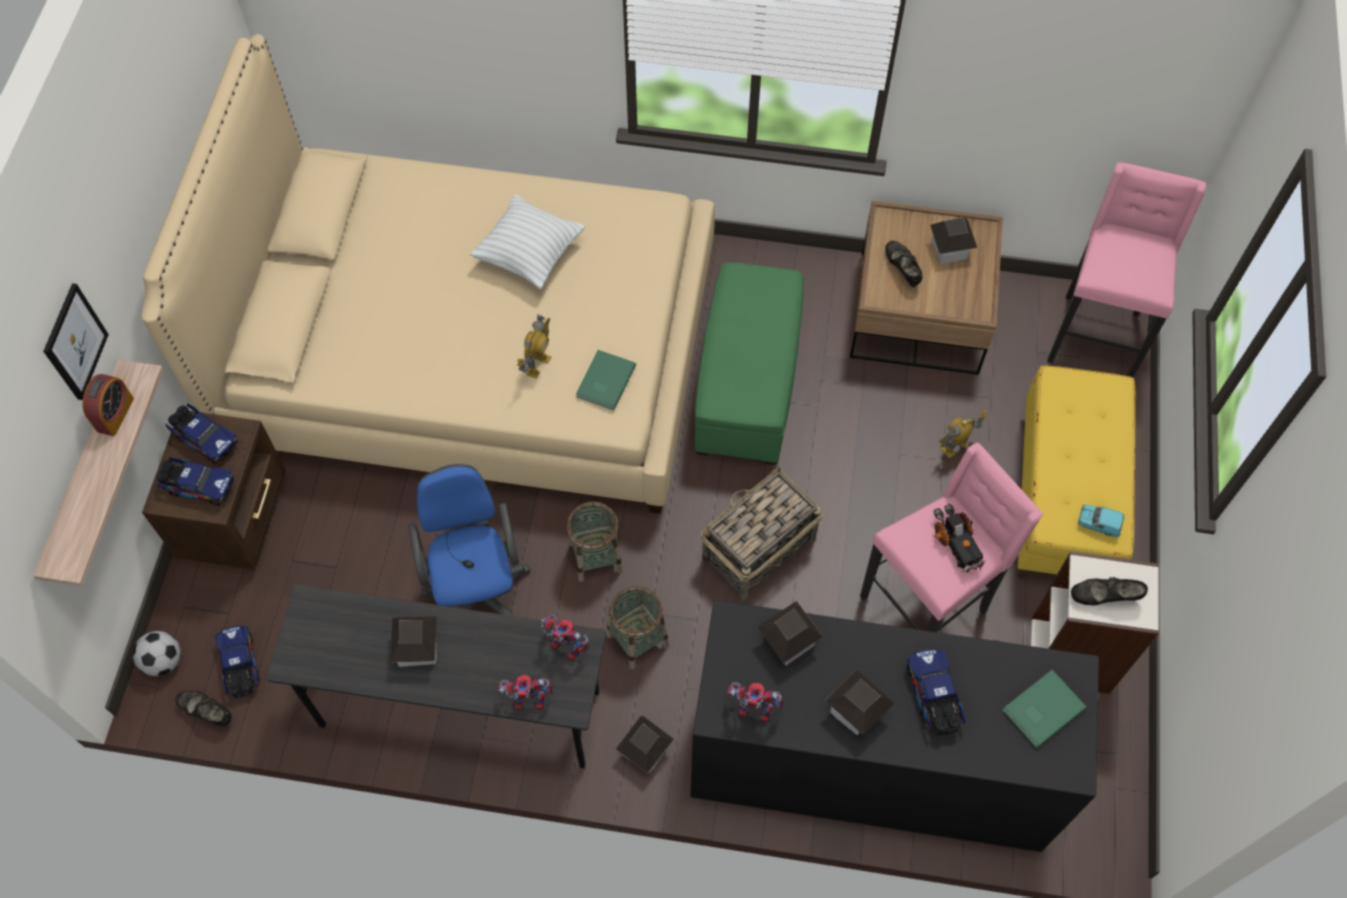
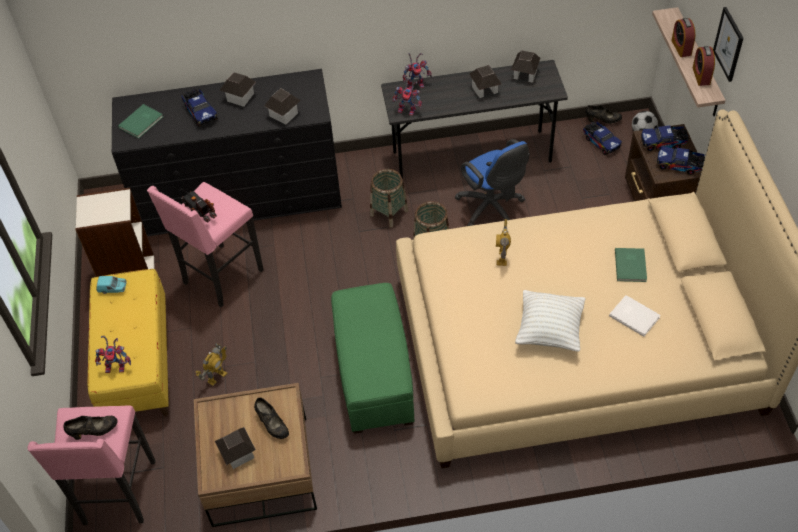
camera: 165 degrees right, 10 degrees down
green book [576,350,636,410] -> green book moved to [615,248,647,282]
toy house [616,715,673,773] -> toy house moved to [511,51,540,83]
basket [701,468,823,600] -> none
toy robot [727,682,783,722] -> toy robot moved to [95,336,131,373]
black shoe [1071,577,1148,606] -> black shoe moved to [64,416,118,440]
none -> white book [609,295,660,337]
none -> alarm clock [671,18,695,57]

